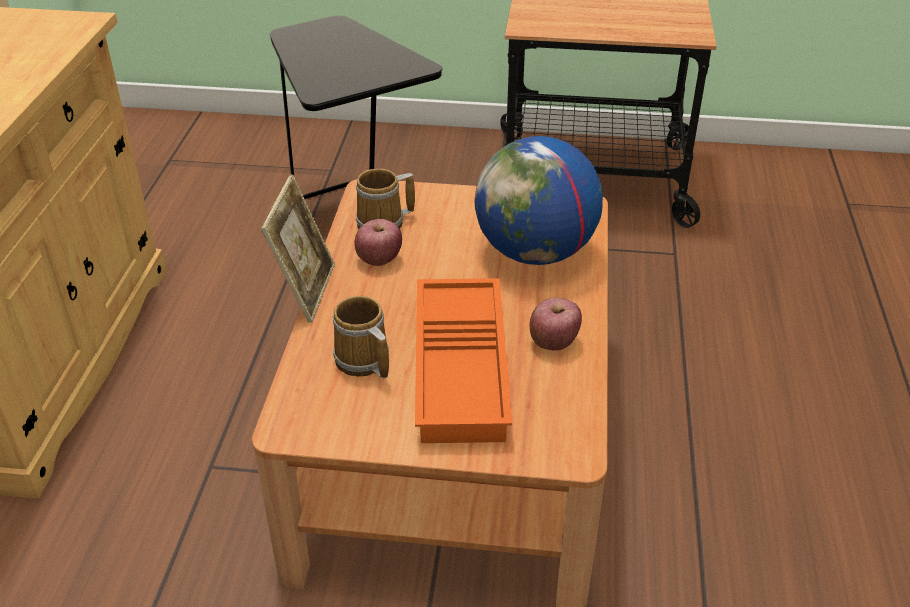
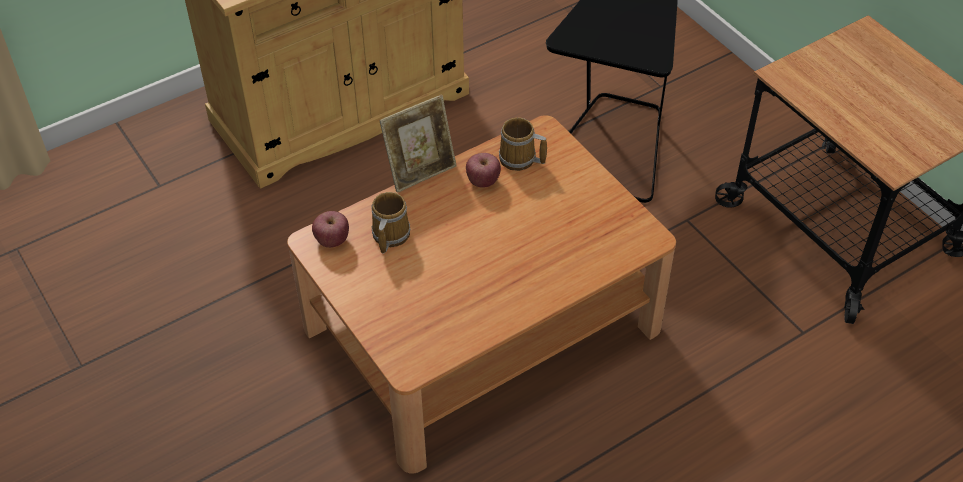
camera: 50 degrees right, 10 degrees up
orange tray [415,278,512,443] -> none
globe [475,136,603,265] -> none
apple [530,298,582,350] -> apple moved to [312,211,349,248]

